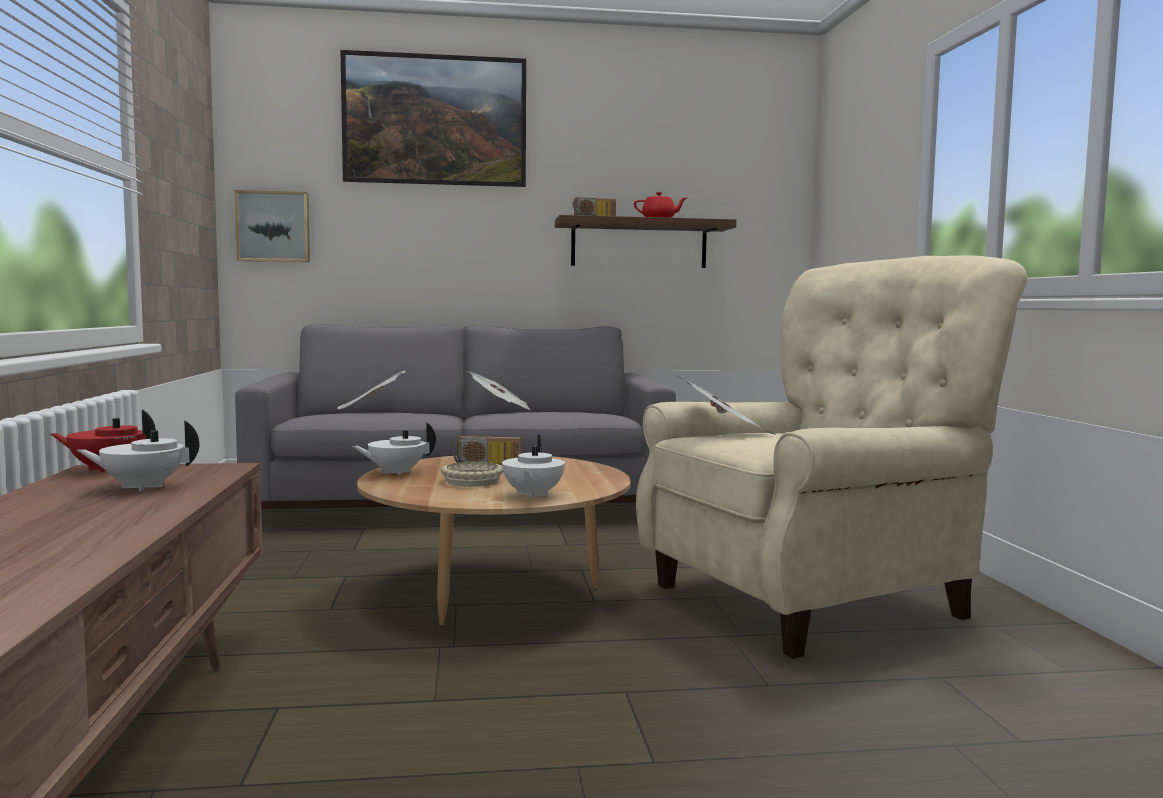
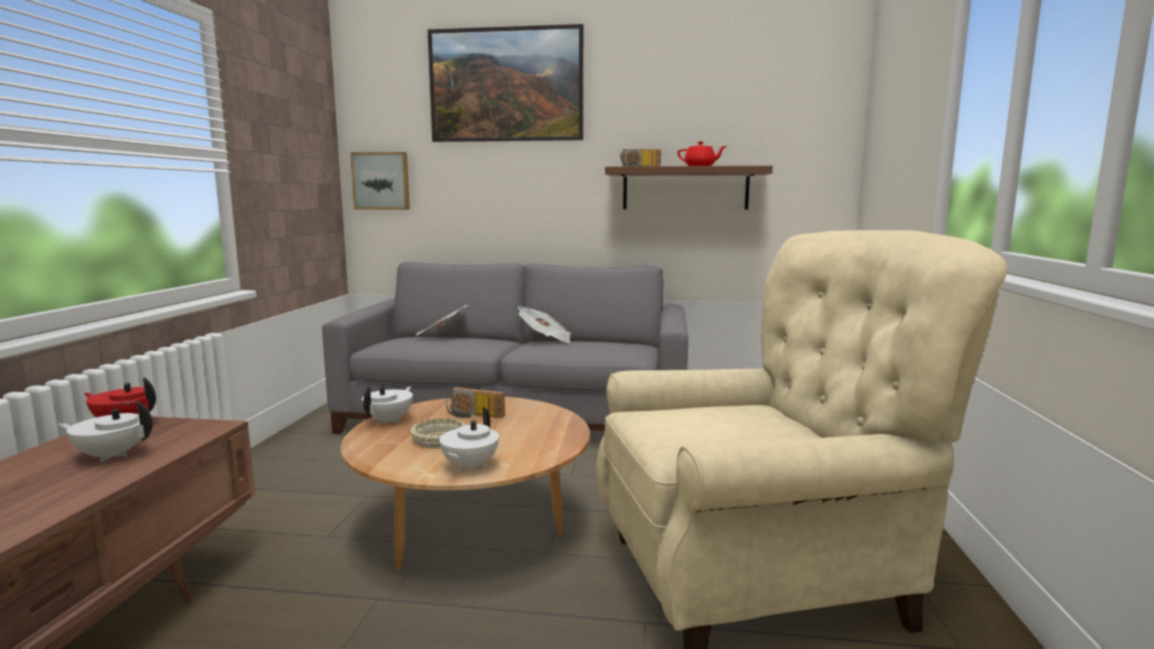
camera: 15 degrees right, 5 degrees up
white teapot [352,422,436,475] -> white teapot turned 120 degrees clockwise [362,386,413,425]
newspaper [676,376,777,435] -> none

